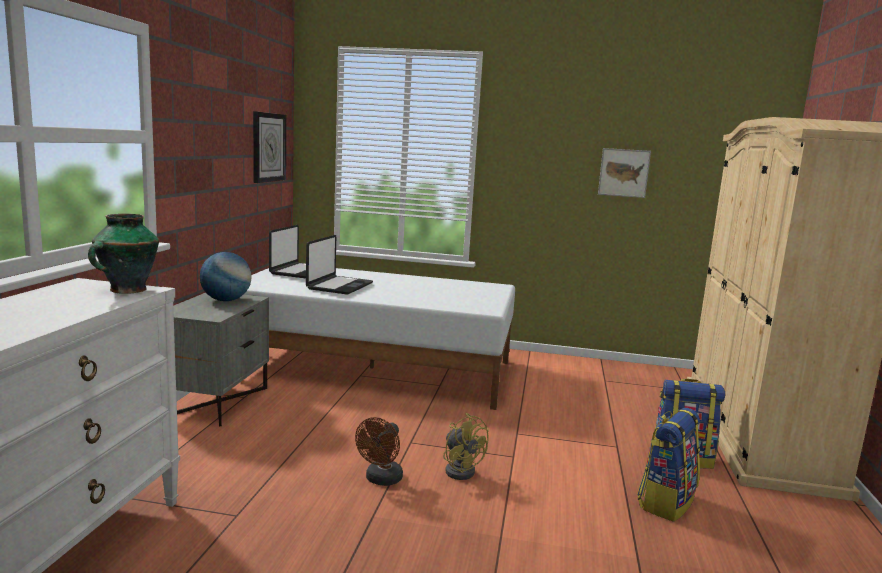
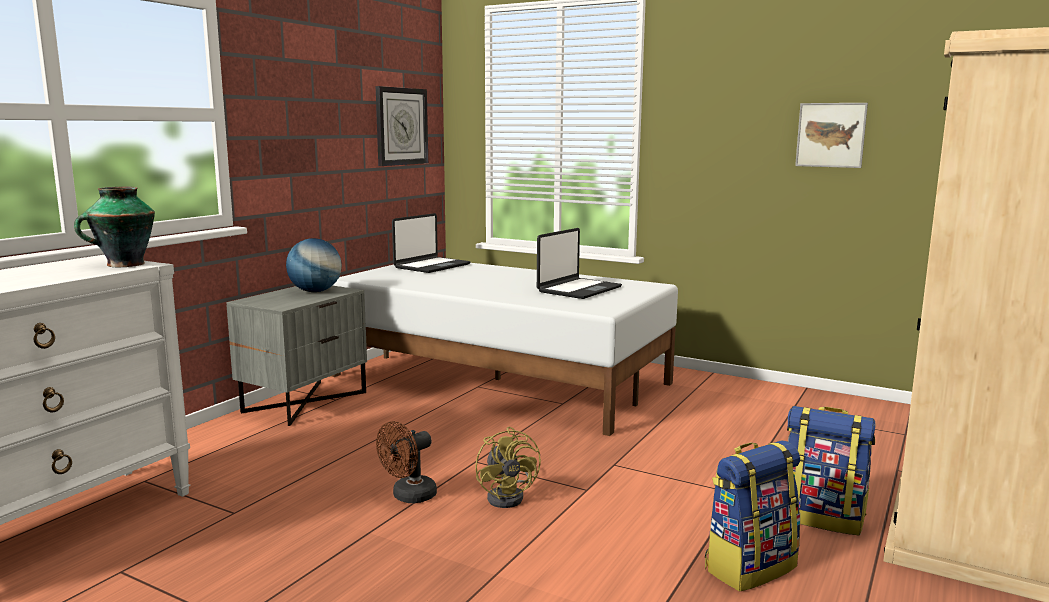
camera: 20 degrees right, 0 degrees up
laptop [306,235,373,294] -> laptop moved to [537,228,622,299]

